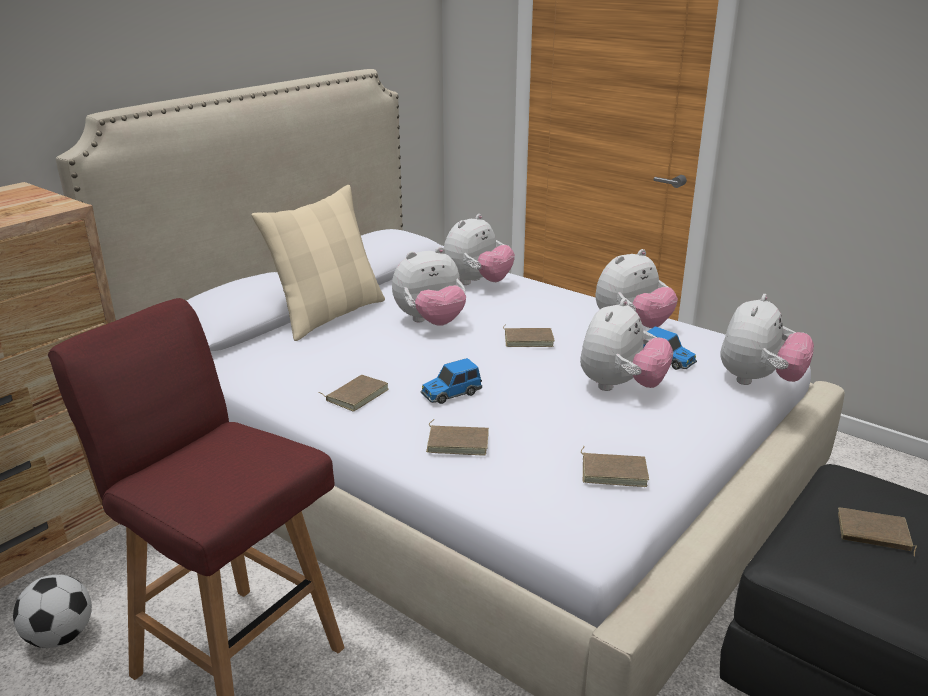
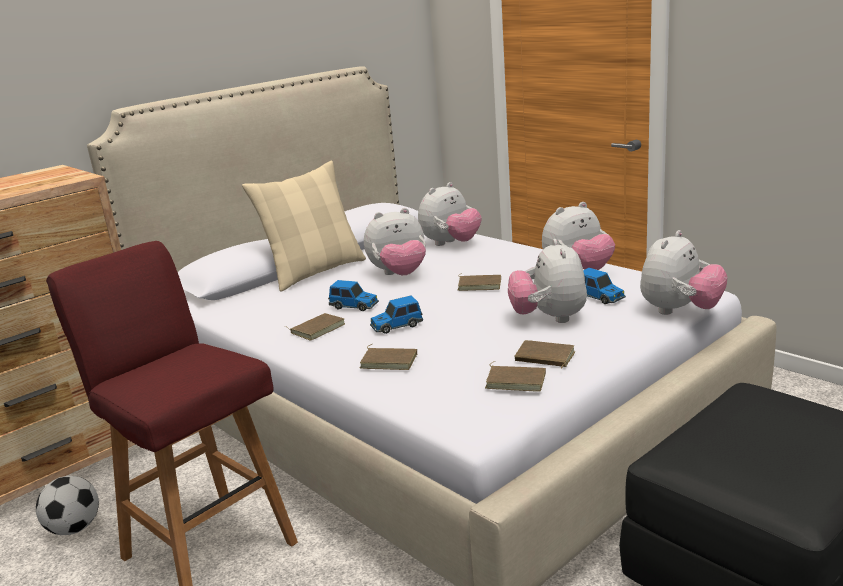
camera: 10 degrees right, 5 degrees down
plush toy [580,298,673,391] -> plush toy turned 135 degrees clockwise [508,239,587,323]
brown book [838,508,917,557] -> brown book moved to [515,340,576,368]
none -> toy car [328,280,379,312]

